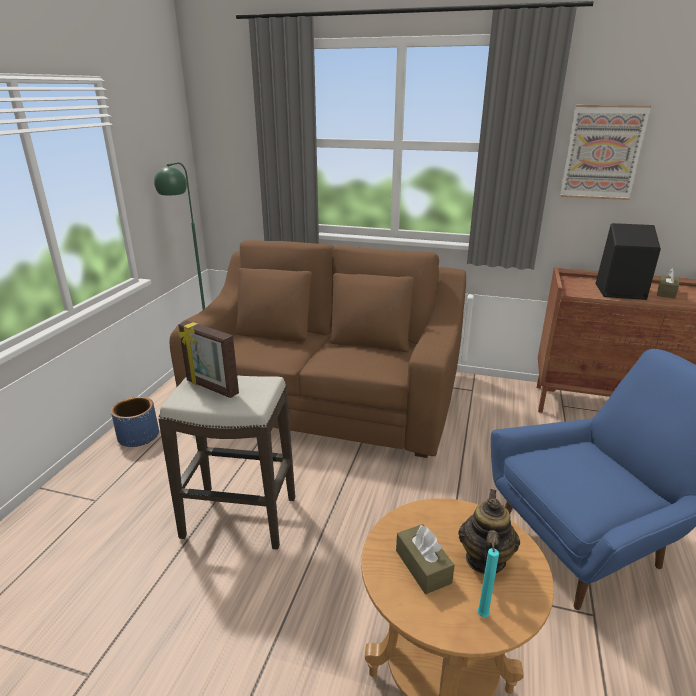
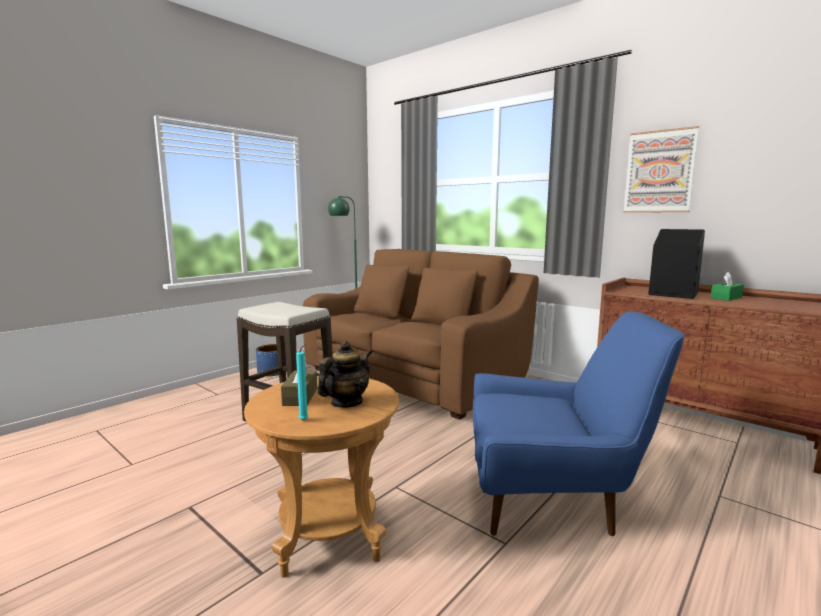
camera: 25 degrees right, 15 degrees down
picture frame [178,321,239,398] -> none
brown tissue box [657,268,679,299] -> green tissue box [711,272,744,301]

